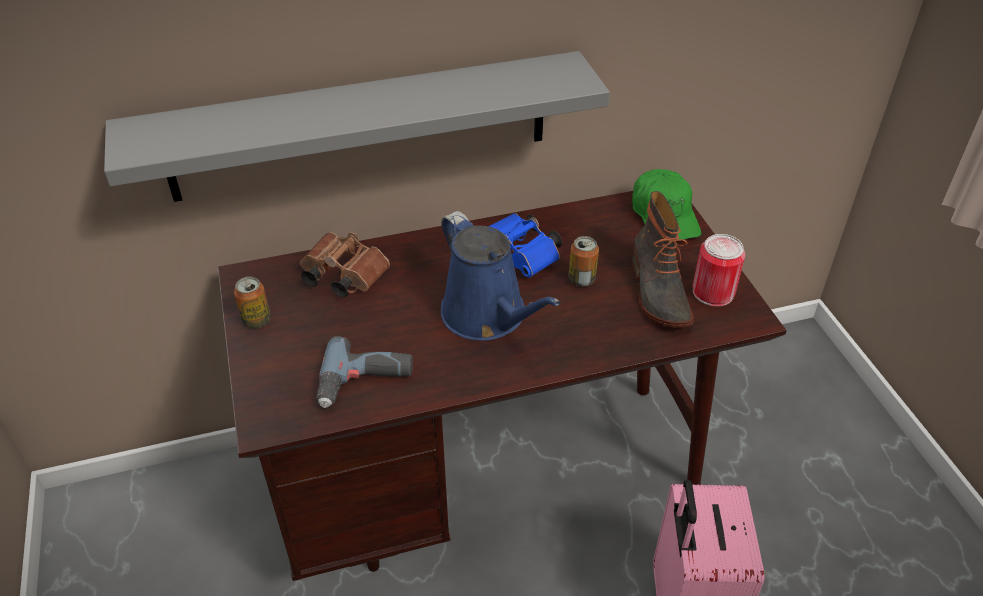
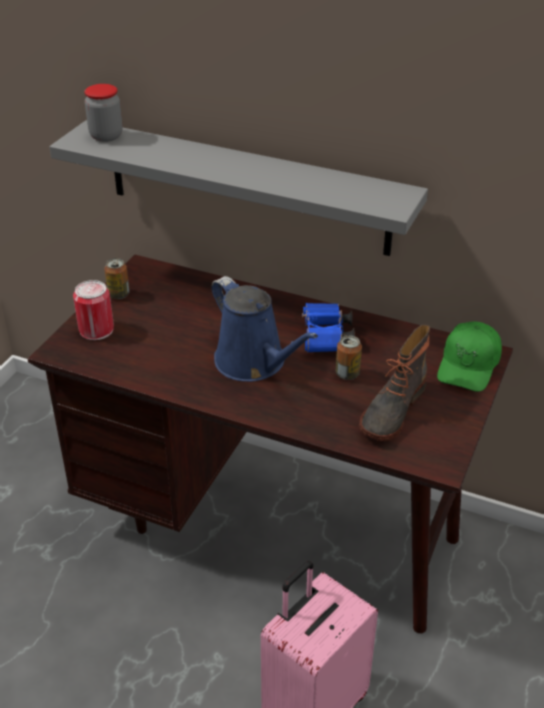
camera: 40 degrees right, 5 degrees down
brown binoculars [300,232,390,298] -> none
power drill [316,336,413,408] -> none
blue watering can [441,211,560,341] -> blue watering can turned 45 degrees counterclockwise [211,276,318,382]
can [693,234,745,307] -> can moved to [73,280,114,340]
none -> jar [85,84,122,142]

